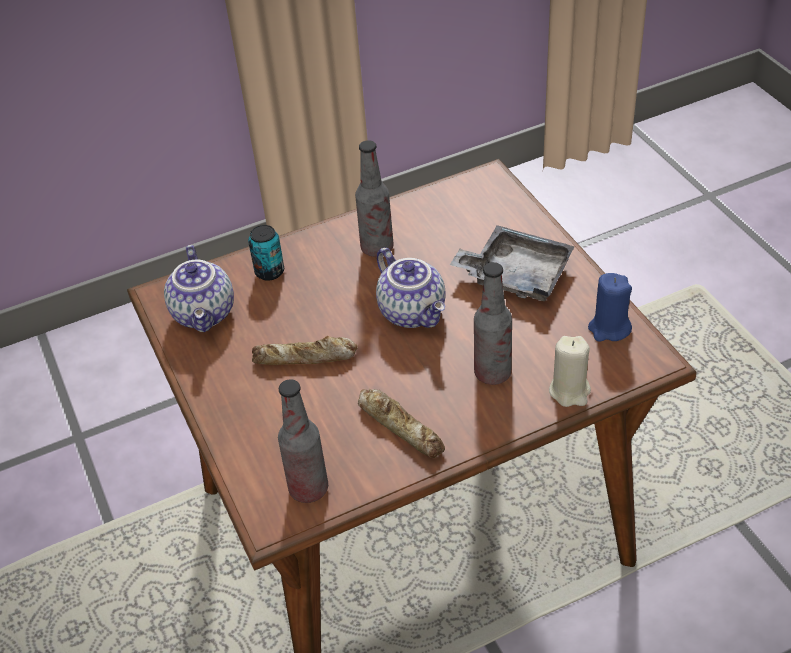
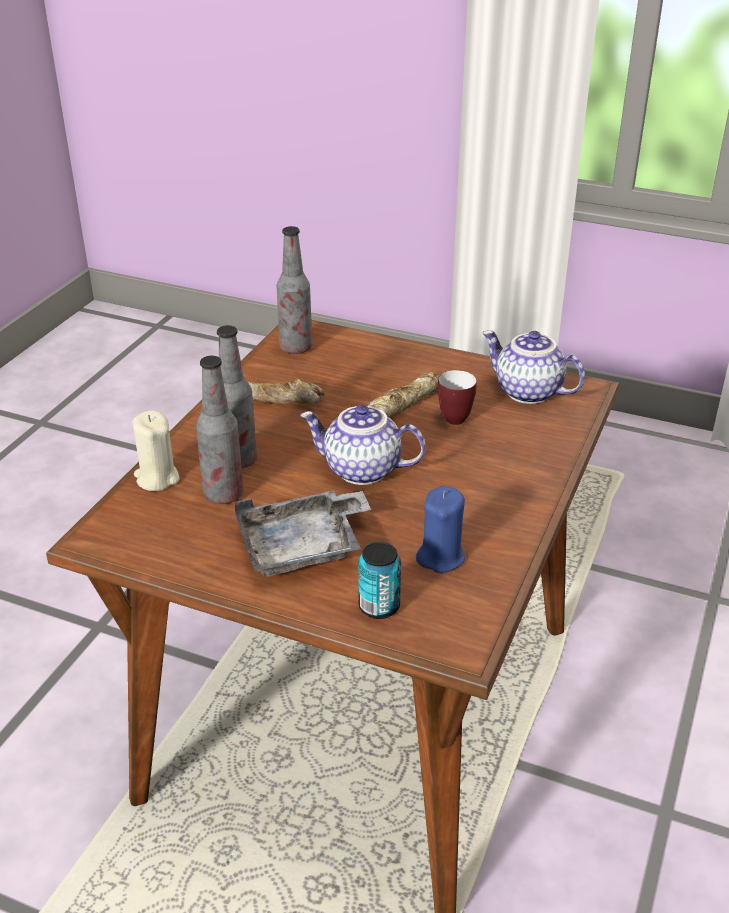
camera: 135 degrees right, 10 degrees down
can [248,225,284,281] -> can moved to [358,542,401,619]
bottle [355,140,394,257] -> bottle moved to [196,356,244,504]
blue candle [588,273,632,342] -> blue candle moved to [416,486,465,573]
none -> mug [438,370,477,425]

